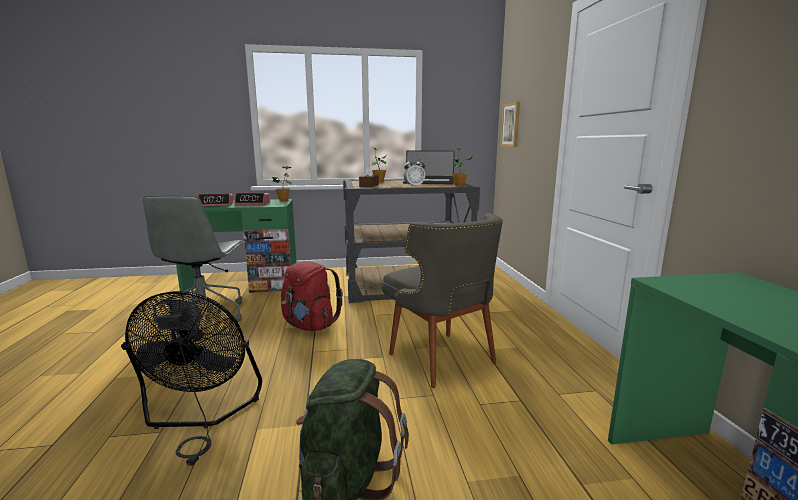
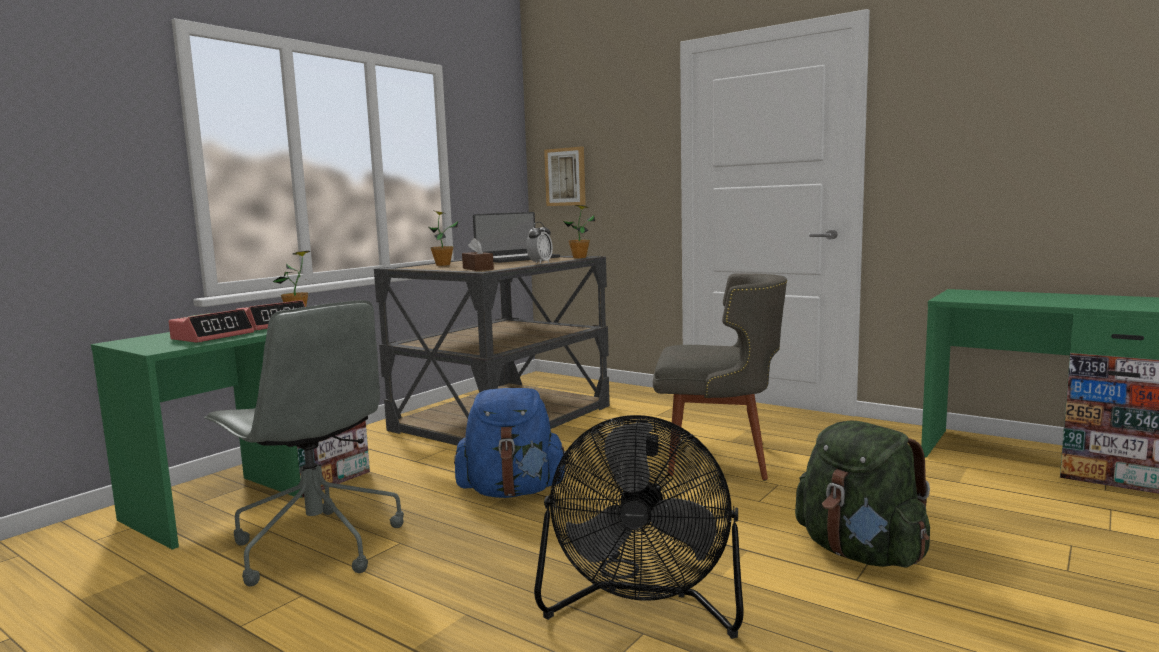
camera: 45 degrees left, 5 degrees down
black fan [121,291,262,466] -> black fan turned 120 degrees counterclockwise [534,415,744,639]
red backpack [281,261,343,331] -> blue backpack [454,388,566,498]

